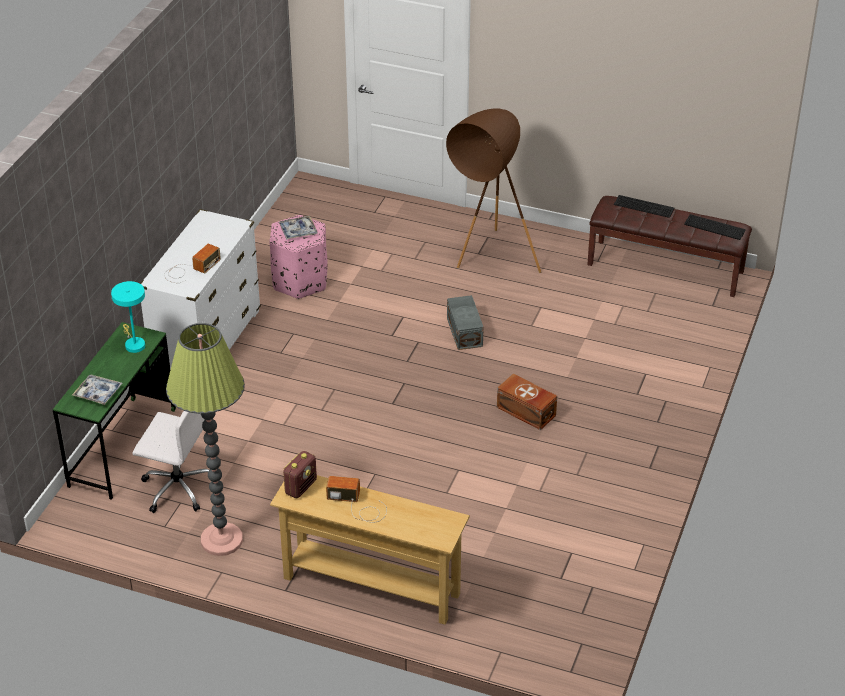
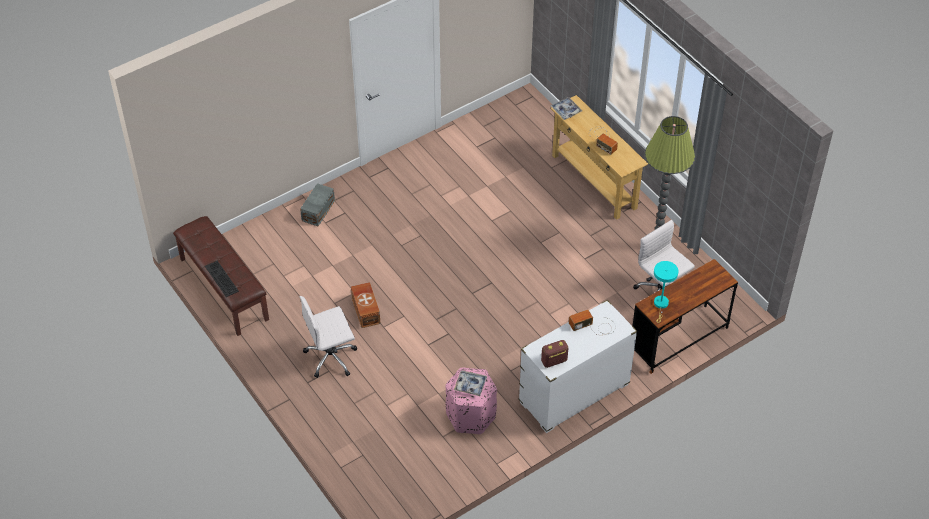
camera: 145 degrees left, 10 degrees up
green desk [53,322,176,500] -> brown desk [632,259,738,374]
tray [72,375,123,405] -> tray moved to [550,97,582,120]
radio [283,451,317,498] -> radio moved to [541,340,568,368]
brown floor lamp [446,108,541,273] -> white office chair [300,296,357,378]
grey storage box [447,295,484,350] -> grey storage box moved to [300,183,335,226]
brown storage box [497,374,557,430] -> brown storage box moved to [351,282,380,328]
keyboard [684,214,746,240] -> none

